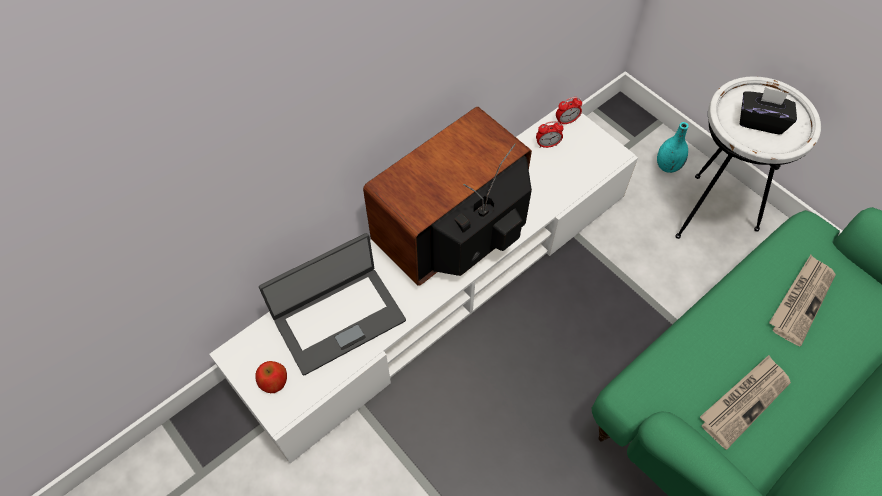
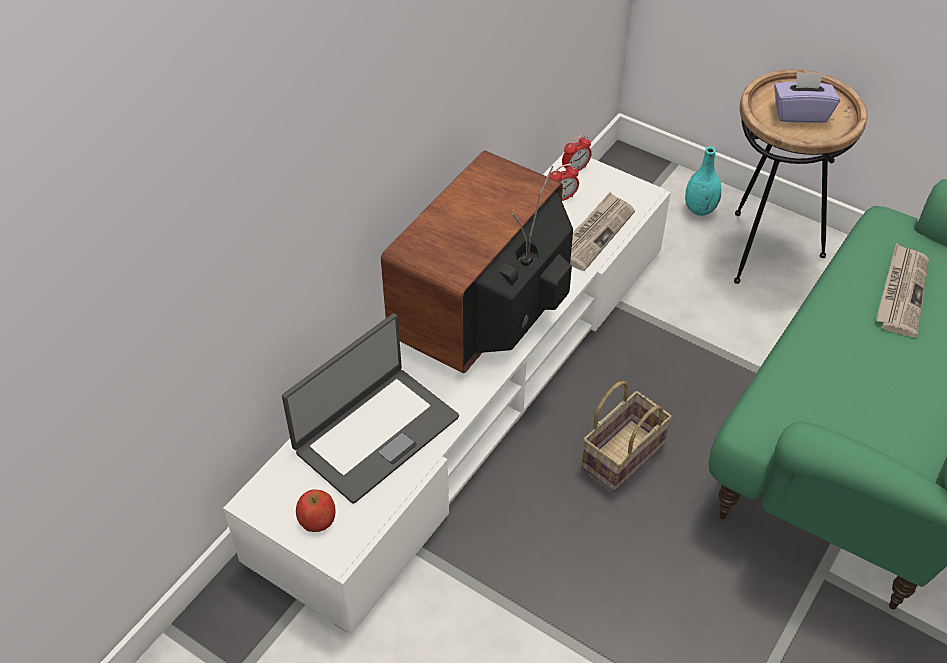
camera: 15 degrees left, 10 degrees down
white side table [675,76,821,239] -> brown side table [734,70,868,284]
newspaper [700,355,791,450] -> newspaper moved to [570,192,635,271]
black tissue box [740,87,797,135] -> purple tissue box [774,72,840,123]
none -> basket [581,381,672,492]

